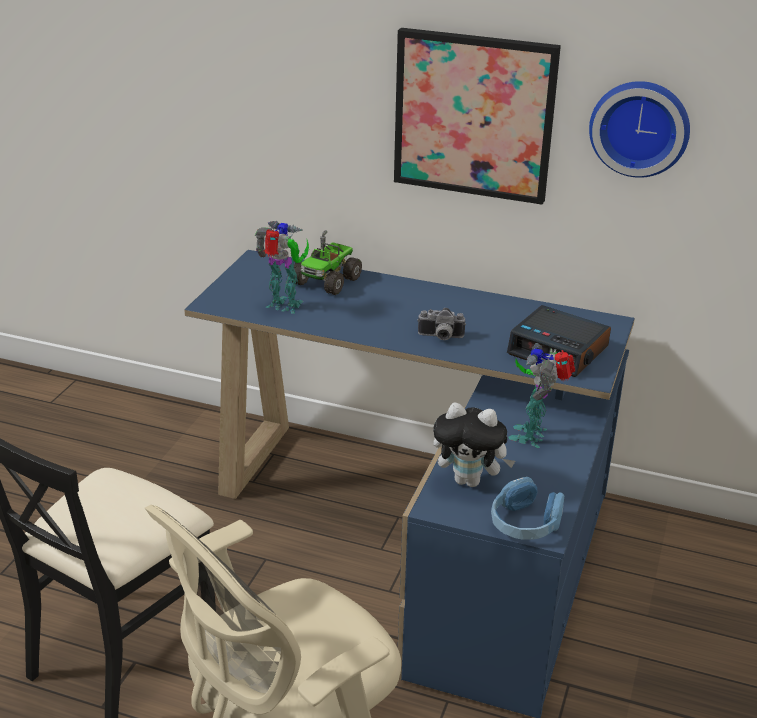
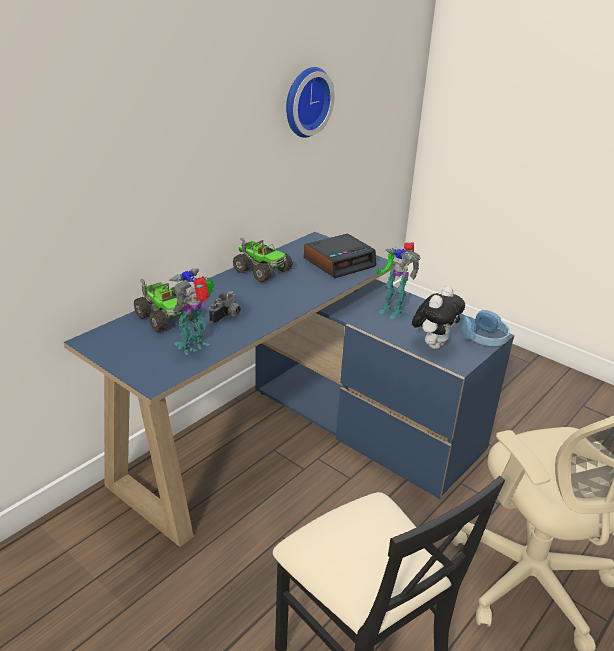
camera: 70 degrees left, 0 degrees up
picture [394,28,561,205] -> none
camera [417,308,466,340] -> camera moved to [209,291,241,324]
none -> toy truck [233,238,293,282]

